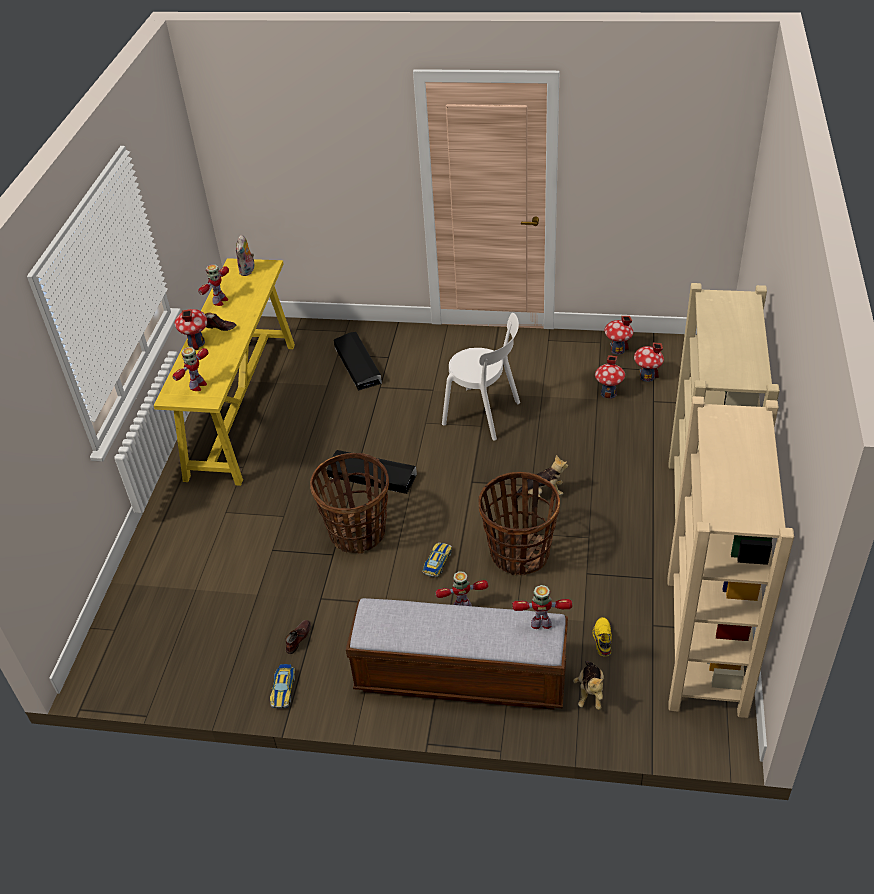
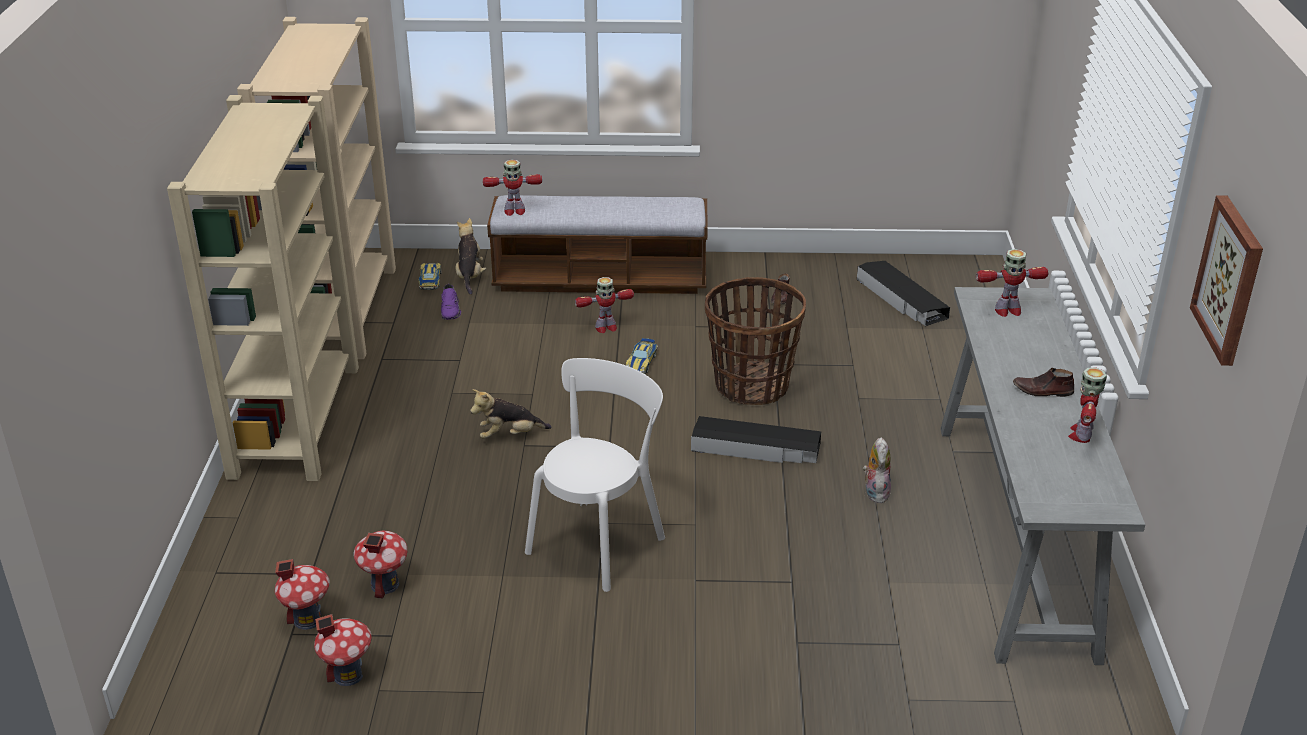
camera: 170 degrees right, 10 degrees down
yellow console table [154,258,295,486] -> grey console table [940,287,1145,665]
toy robot [173,347,208,391] -> toy robot turned 120 degrees counterclockwise [976,249,1049,317]
toy house [174,309,207,350] -> none
plush toy [236,235,256,276] -> plush toy moved to [863,437,891,504]
toy car [270,664,295,708] -> toy car moved to [418,263,441,290]
black storage box [334,332,382,391] -> black storage box moved to [857,261,950,326]
white chair [442,313,520,441] -> white chair turned 105 degrees clockwise [525,358,665,592]
basket [478,472,560,575] -> none
yellow shoe [593,617,612,656] -> purple shoe [441,284,461,320]
none -> picture [1190,195,1263,366]

